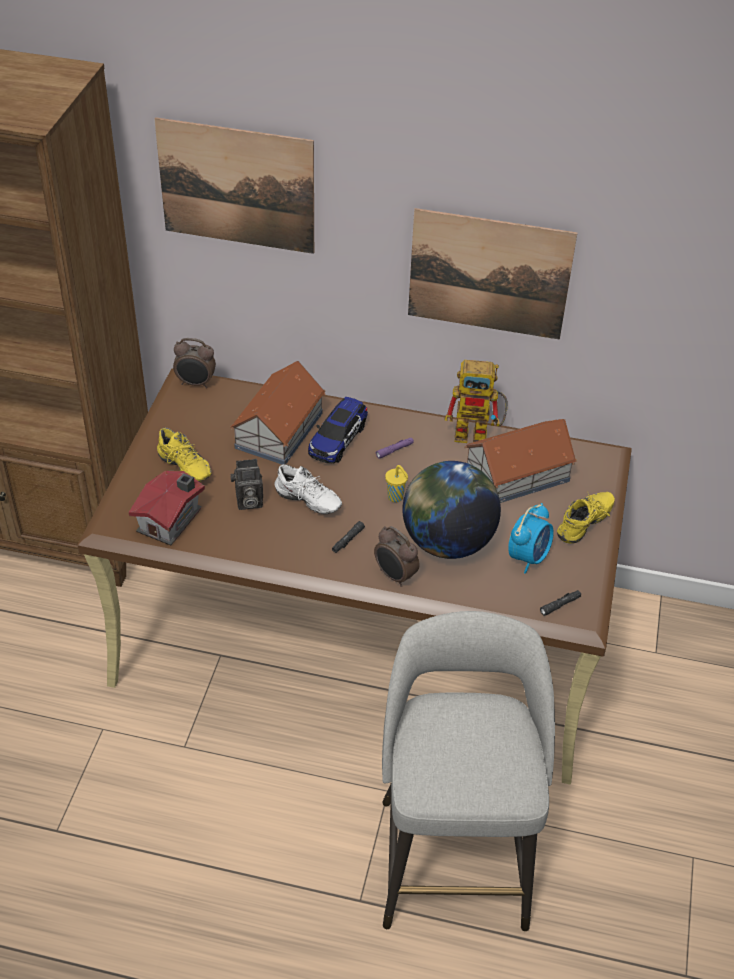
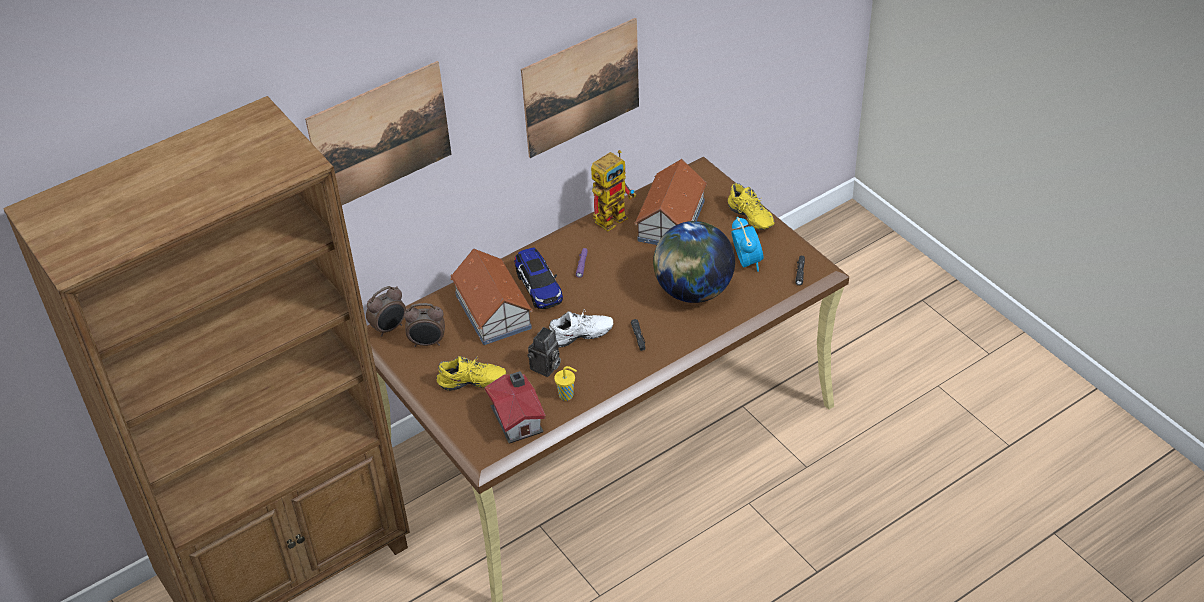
camera: 45 degrees left, 0 degrees up
alarm clock [374,526,420,587] -> alarm clock moved to [404,303,445,347]
grey stool [382,611,555,931] -> none
yellow cup [385,465,408,502] -> yellow cup moved to [554,366,577,401]
yellow shoe [557,491,615,544] -> yellow shoe turned 150 degrees clockwise [728,183,775,230]

